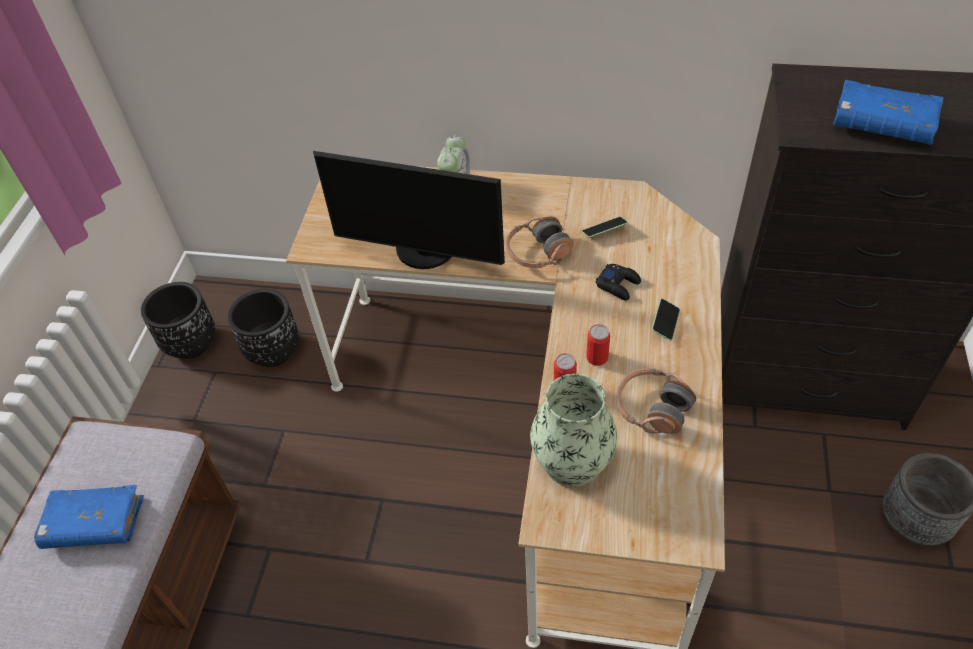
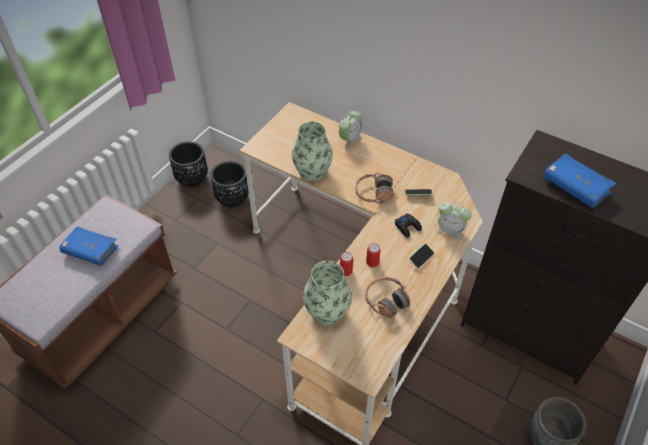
camera: 20 degrees right, 0 degrees up
monitor [313,151,505,269] -> vase [292,122,333,181]
none -> alarm clock [436,202,472,240]

